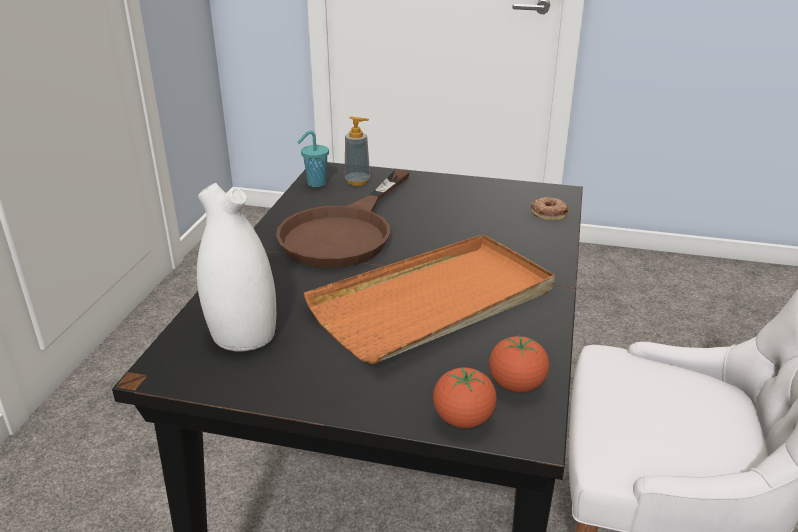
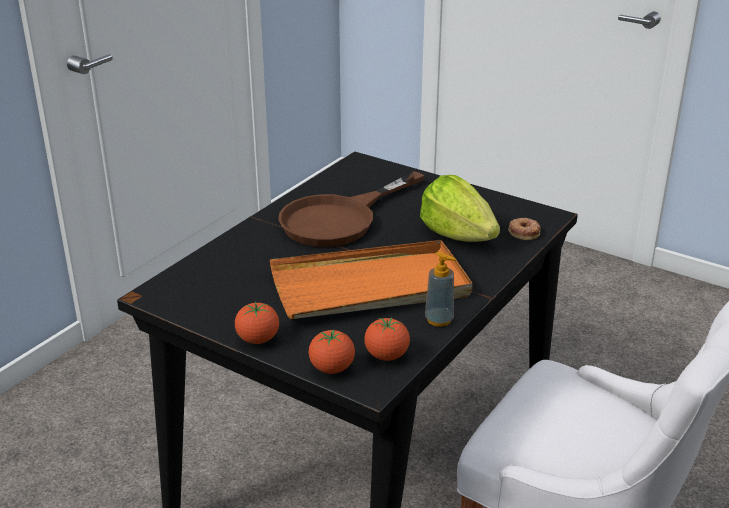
camera: 20 degrees right, 0 degrees up
white vase [197,183,276,352] -> none
turquoise cup [298,131,329,187] -> none
soap dispenser [345,116,370,186] -> soap dispenser moved to [425,252,456,327]
none -> tomato [235,301,279,344]
none -> lettuce [420,175,500,242]

